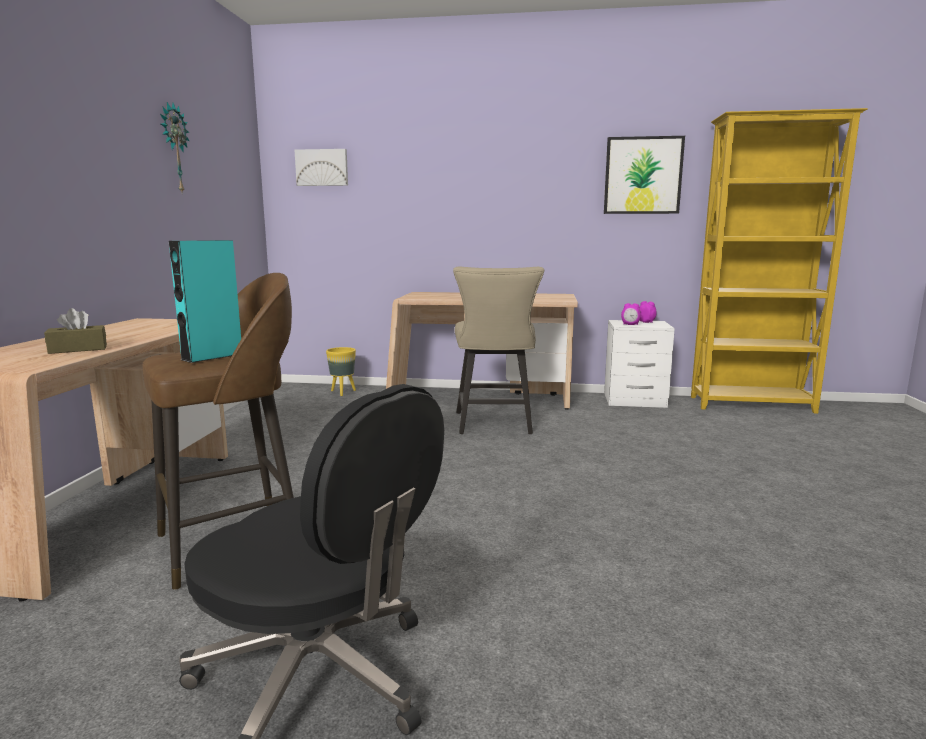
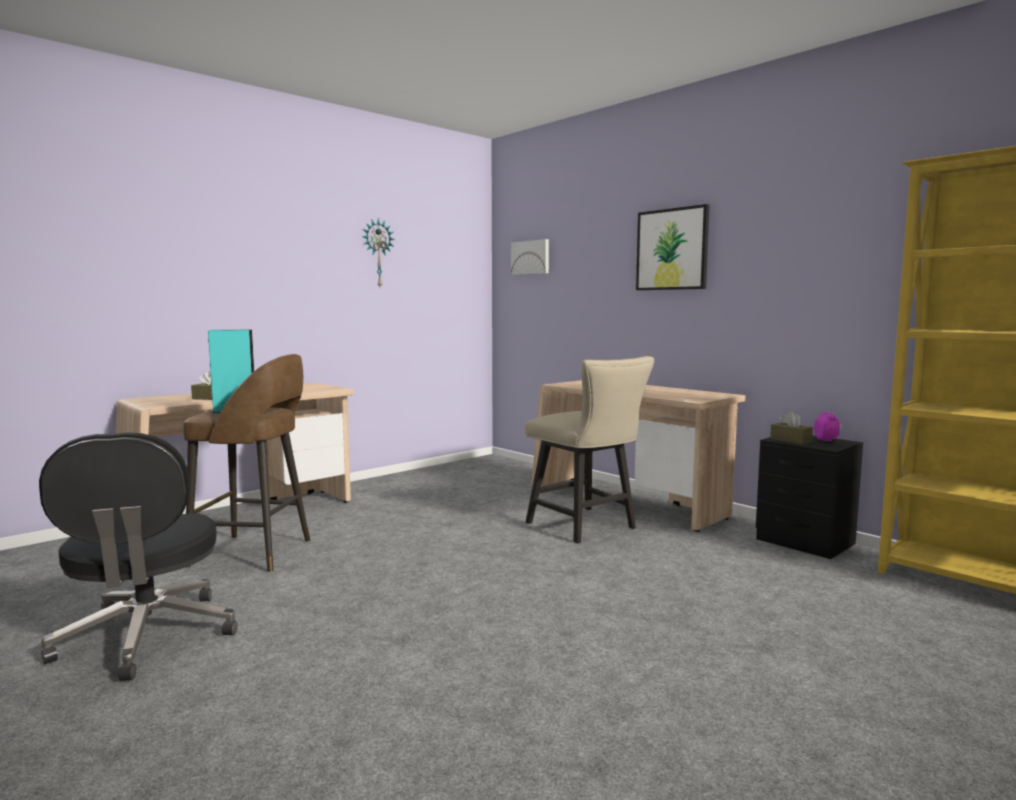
camera: 40 degrees right, 5 degrees down
yellow planter [326,347,356,396] -> none
beige chair [453,267,544,434] -> beige chair turned 75 degrees counterclockwise [525,356,654,543]
picture [604,136,685,214] -> picture moved to [636,204,709,290]
white nightstand [604,320,675,408] -> black nightstand [756,435,863,559]
alarm clock [621,303,641,325] -> brown tissue box [770,411,813,444]

